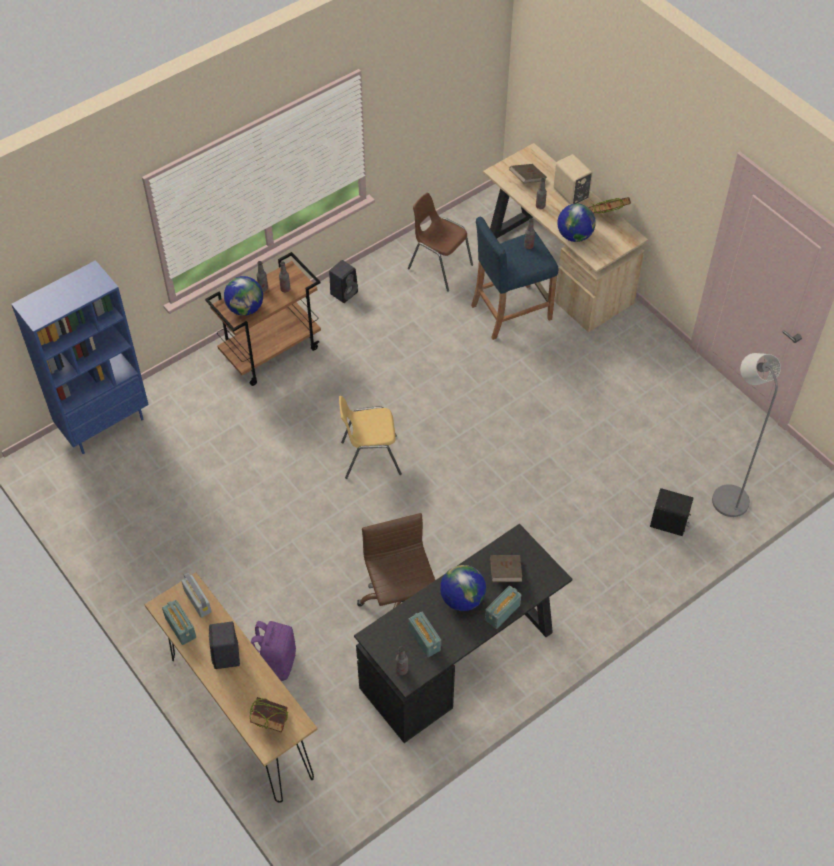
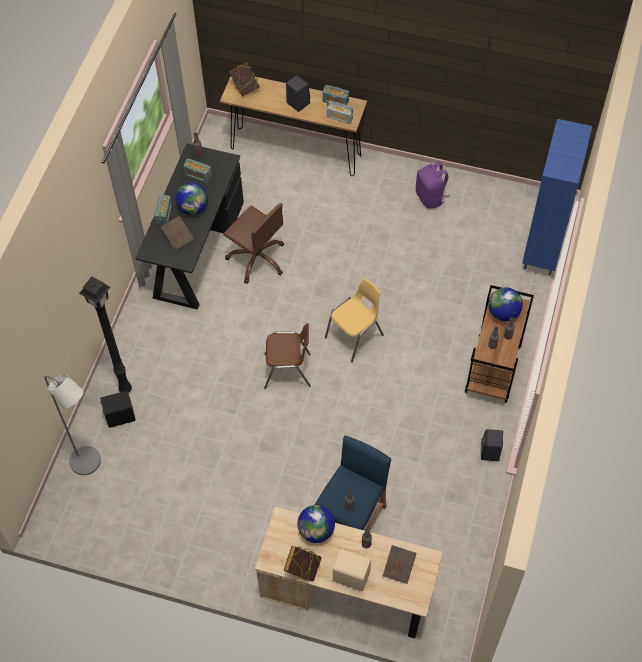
camera: 145 degrees right, 5 degrees up
purple backpack [251,621,296,681] -> purple backpack moved to [416,162,450,209]
brown chair [408,193,473,292] -> brown chair moved to [264,323,311,389]
none -> black floor lamp [79,277,132,393]

